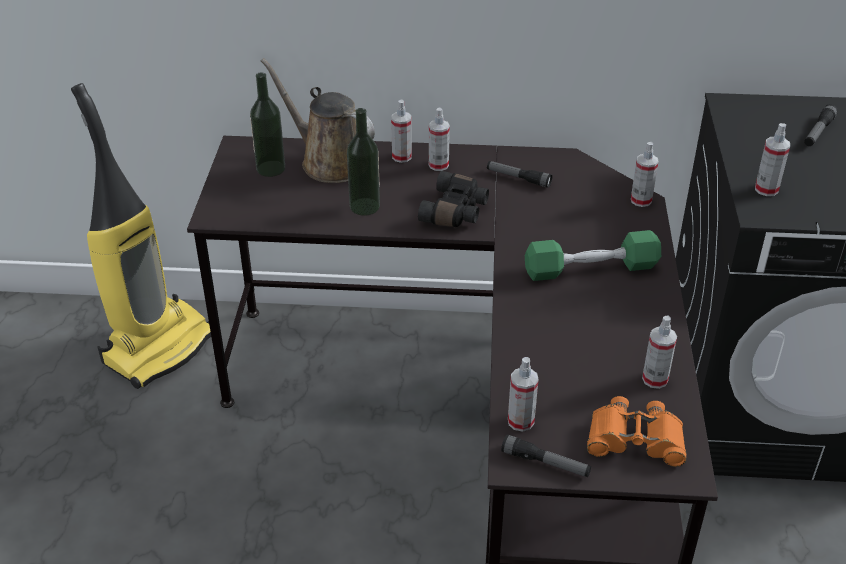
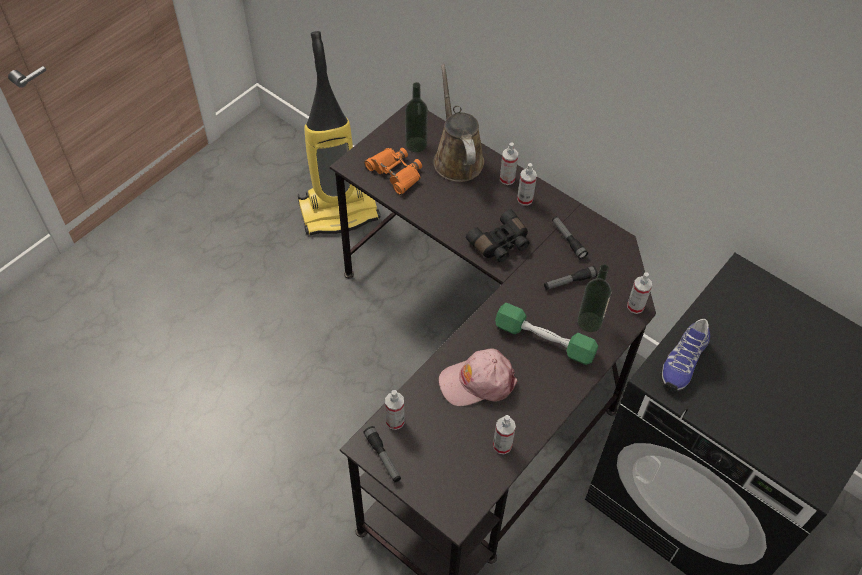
camera: 35 degrees right, 15 degrees up
bottle [347,108,380,216] -> bottle moved to [577,265,611,332]
orange binoculars [587,396,687,467] -> orange binoculars moved to [364,148,422,195]
spray bottle [755,123,790,196] -> shoe [660,319,710,392]
flashlight [804,104,838,146] -> flashlight moved to [544,266,597,290]
none -> pink cap [439,349,517,406]

